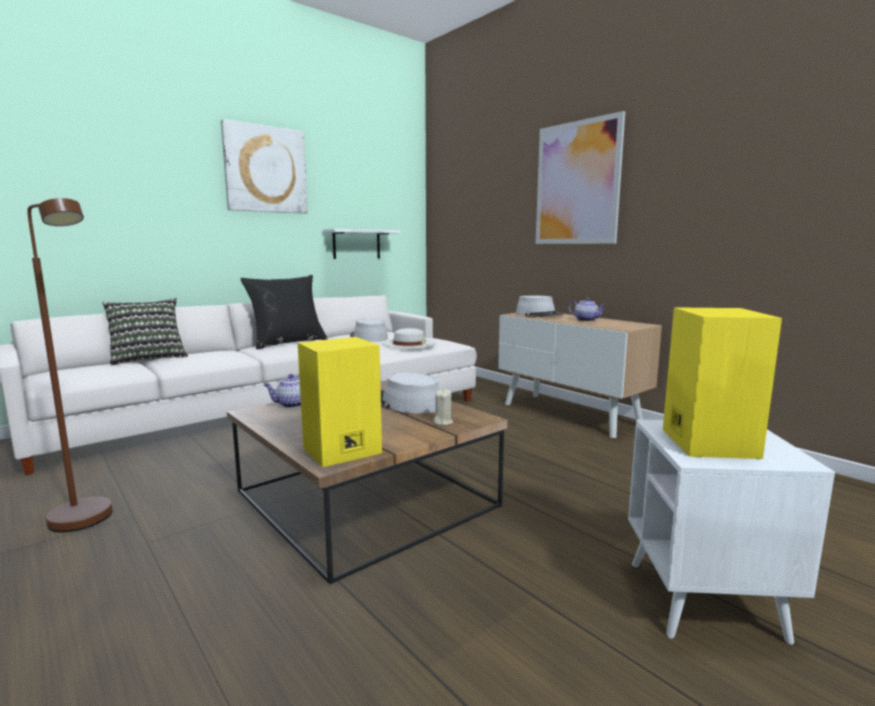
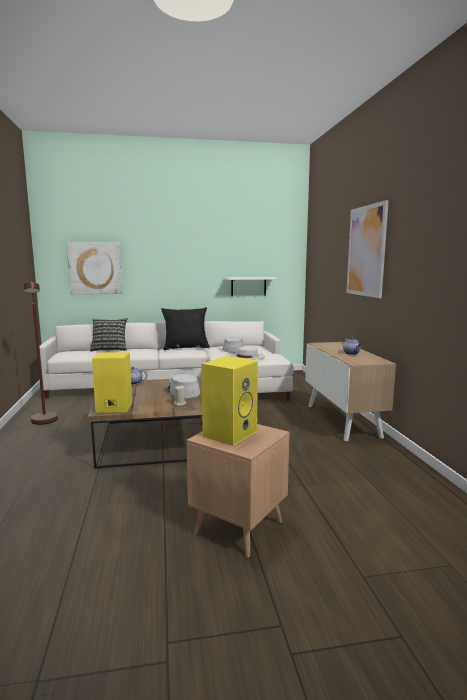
camera: 30 degrees right, 0 degrees up
picture [221,119,308,214] -> picture moved to [66,242,122,294]
grey hat [516,296,563,317] -> none
white side table [628,419,835,645] -> brown side table [186,424,290,557]

